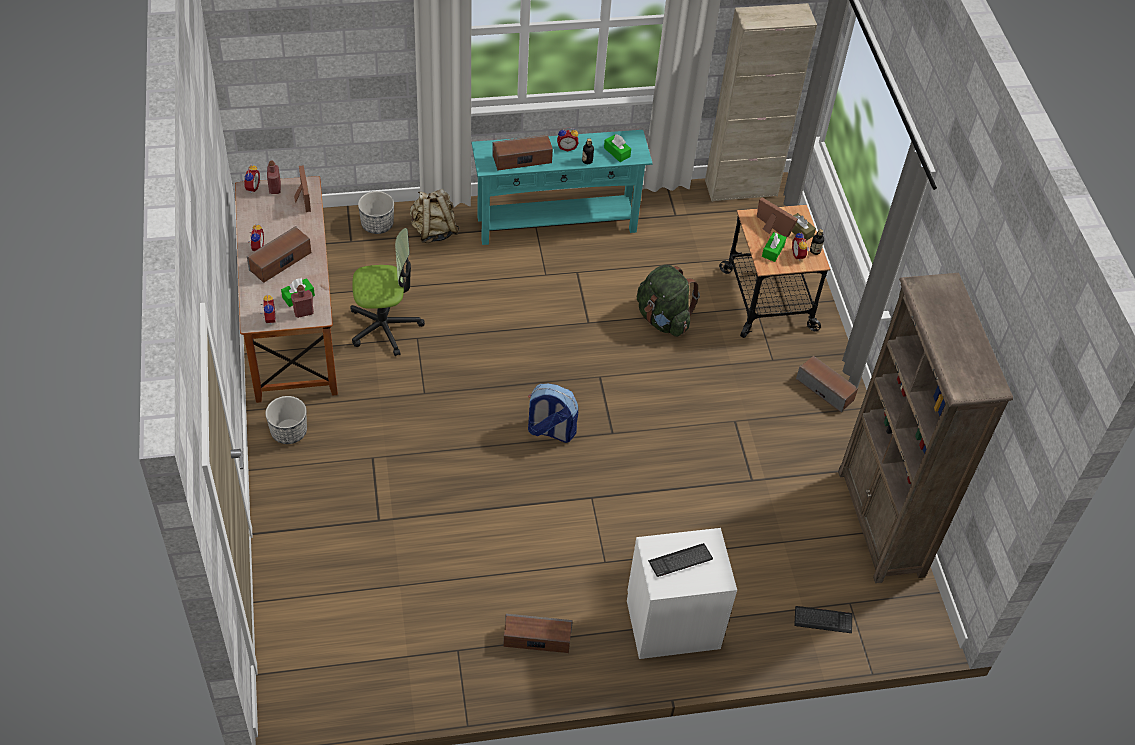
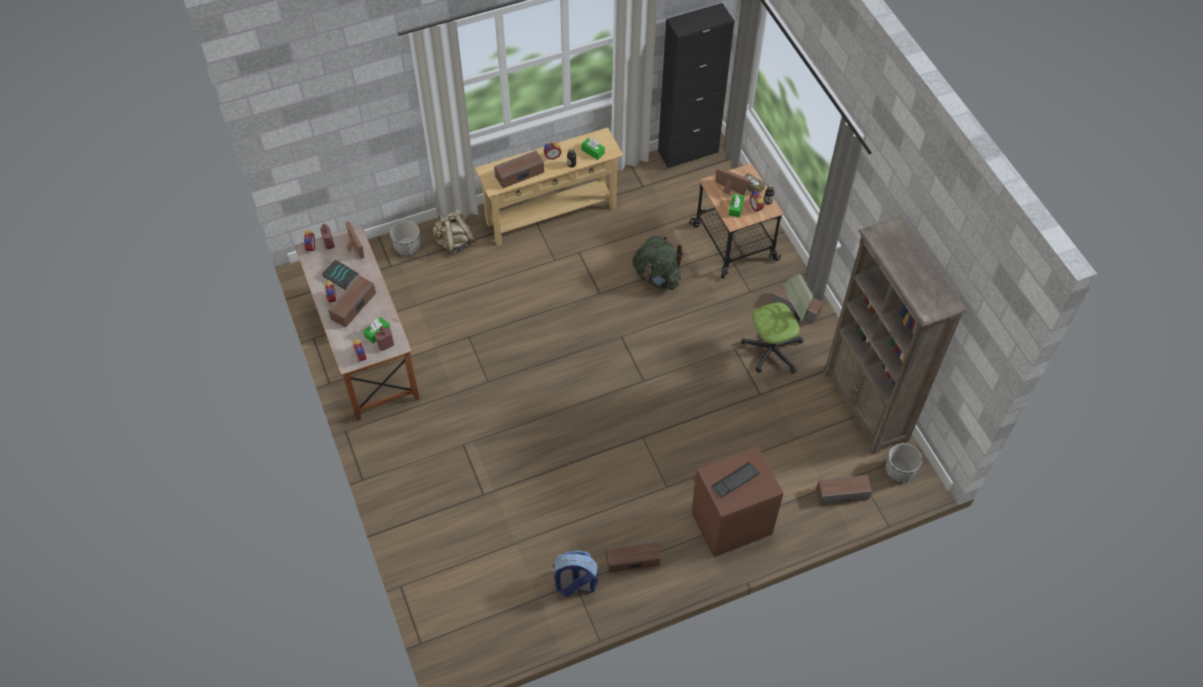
camera: 10 degrees left, 5 degrees up
planter [265,396,307,444] -> planter moved to [886,443,922,483]
office chair [350,228,425,356] -> office chair moved to [741,273,813,374]
turquoise console table [472,130,653,245] -> beige console table [475,128,624,246]
backpack [528,384,578,443] -> backpack moved to [552,550,598,597]
white nightstand [627,528,737,659] -> brown nightstand [692,447,784,557]
beige cabinet [705,3,817,202] -> black cabinet [658,3,734,169]
keyboard [794,606,852,633] -> speaker [816,475,872,505]
none -> book [322,259,359,290]

